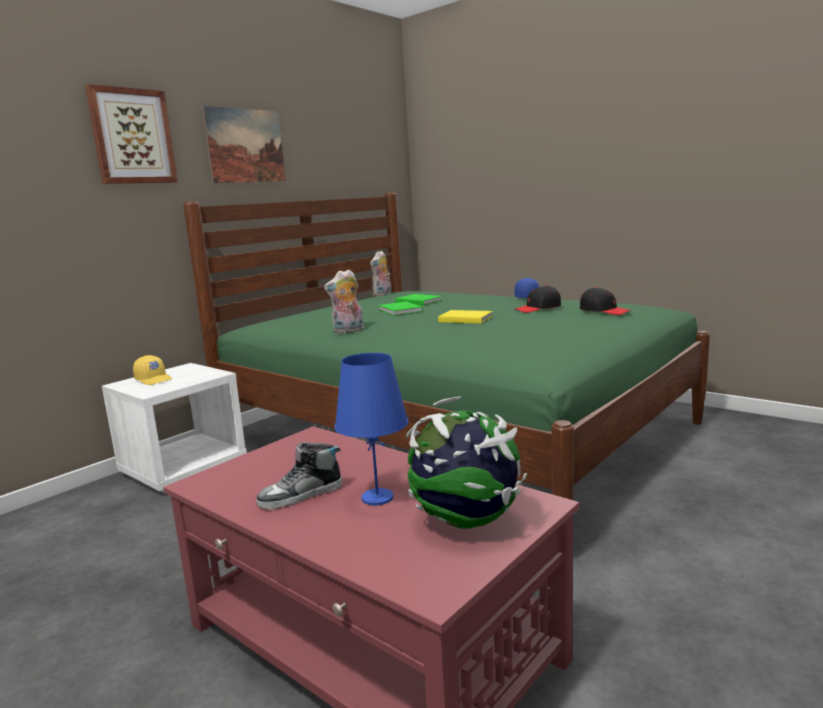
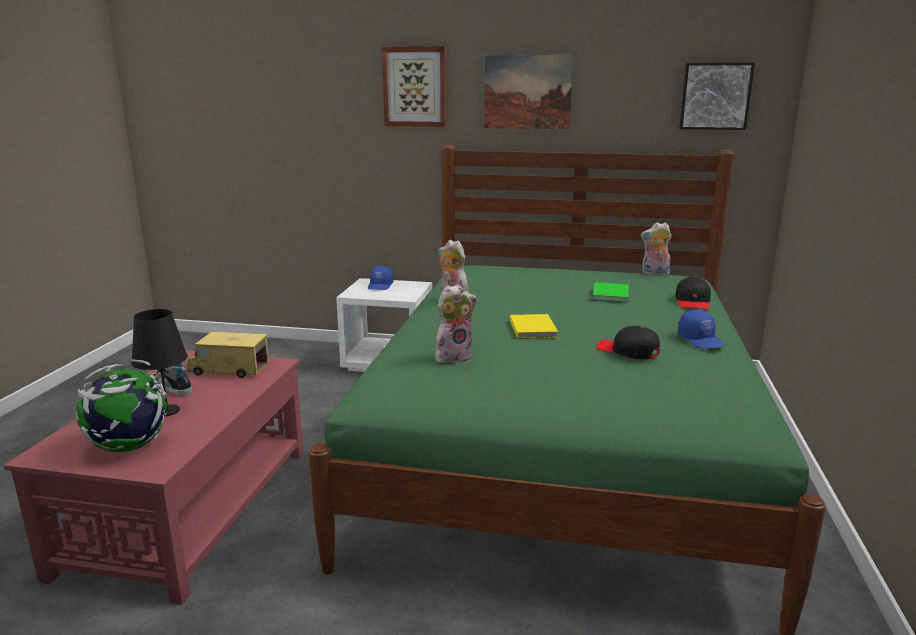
camera: 60 degrees right, 5 degrees up
yellow cap [133,355,172,385] -> blue cap [368,266,393,290]
blue table lamp [334,353,409,505] -> black table lamp [131,309,188,416]
green book [378,302,423,316] -> none
black cap [580,287,631,315] -> black cap moved to [675,276,711,310]
none -> toy truck [186,332,269,378]
none -> plush toy [435,284,477,364]
none -> picture [679,63,755,130]

